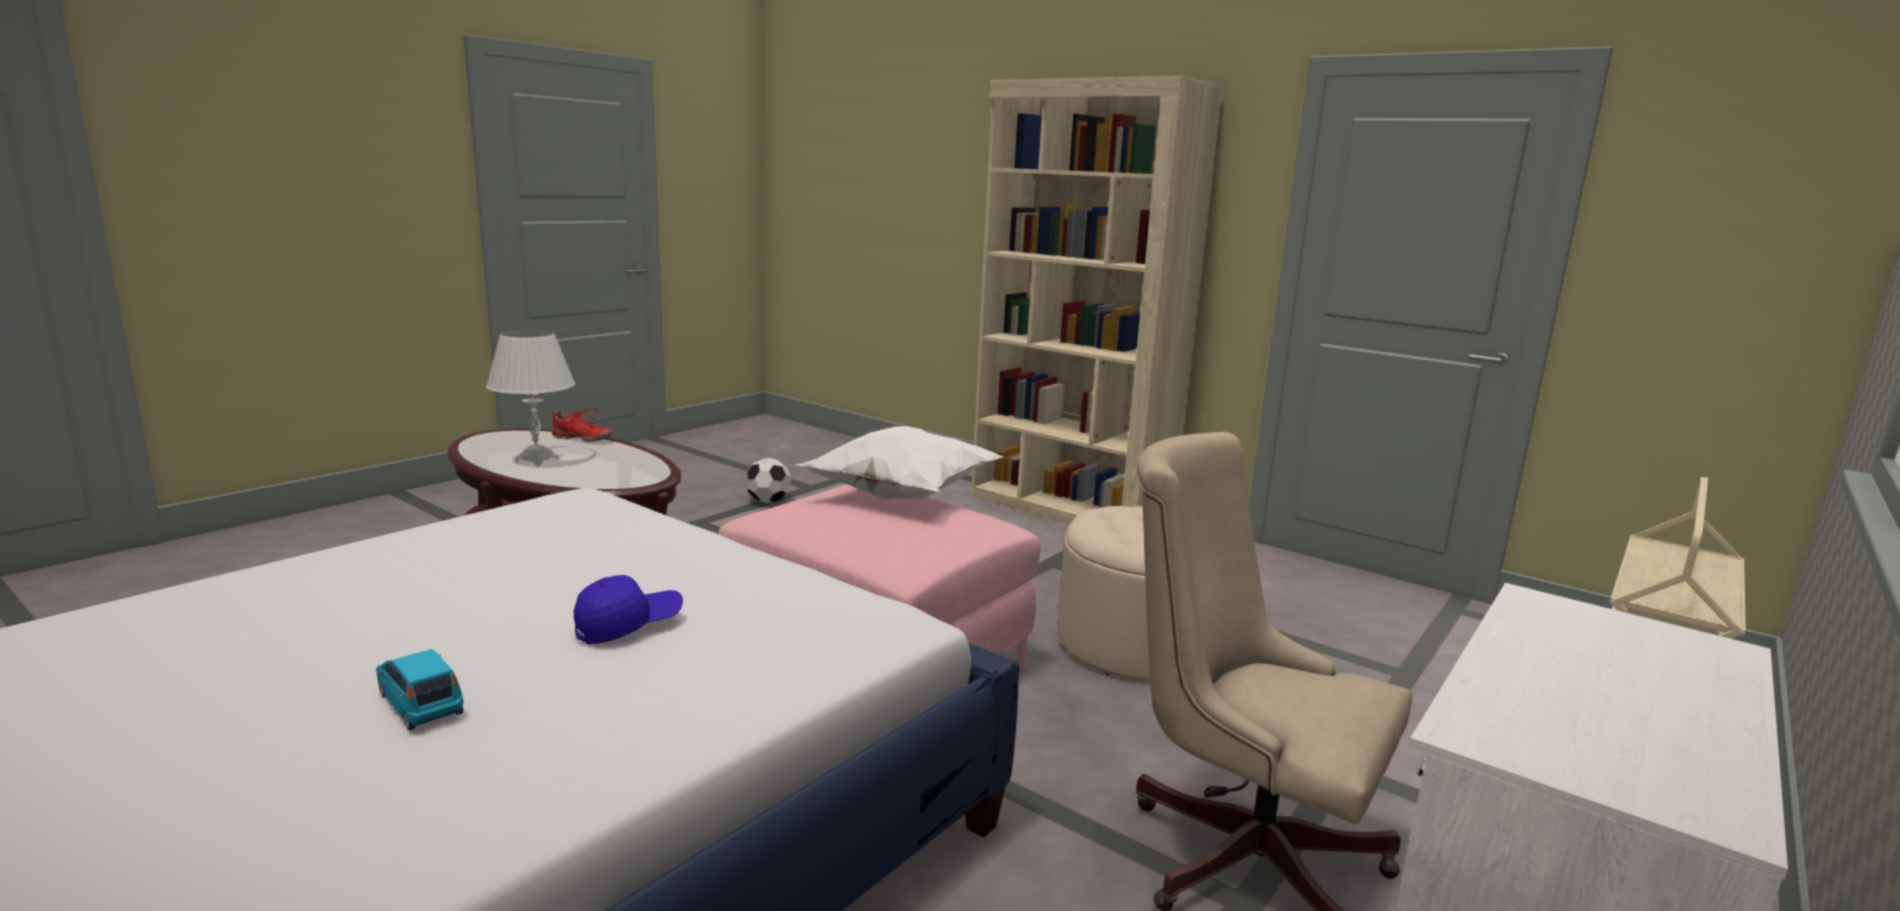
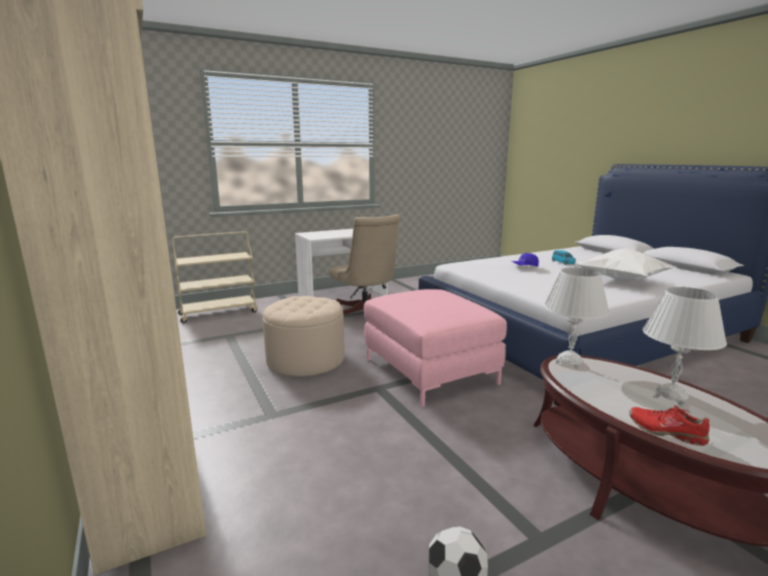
camera: 155 degrees left, 0 degrees up
white pillow [795,426,1003,499] -> white pillow moved to [576,248,676,281]
none -> white table lamp [544,267,610,369]

